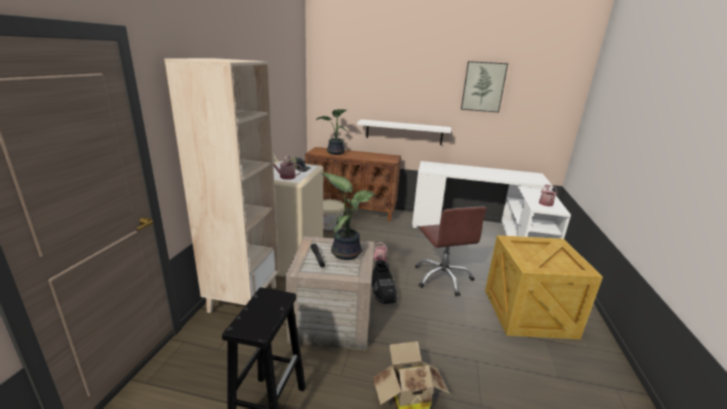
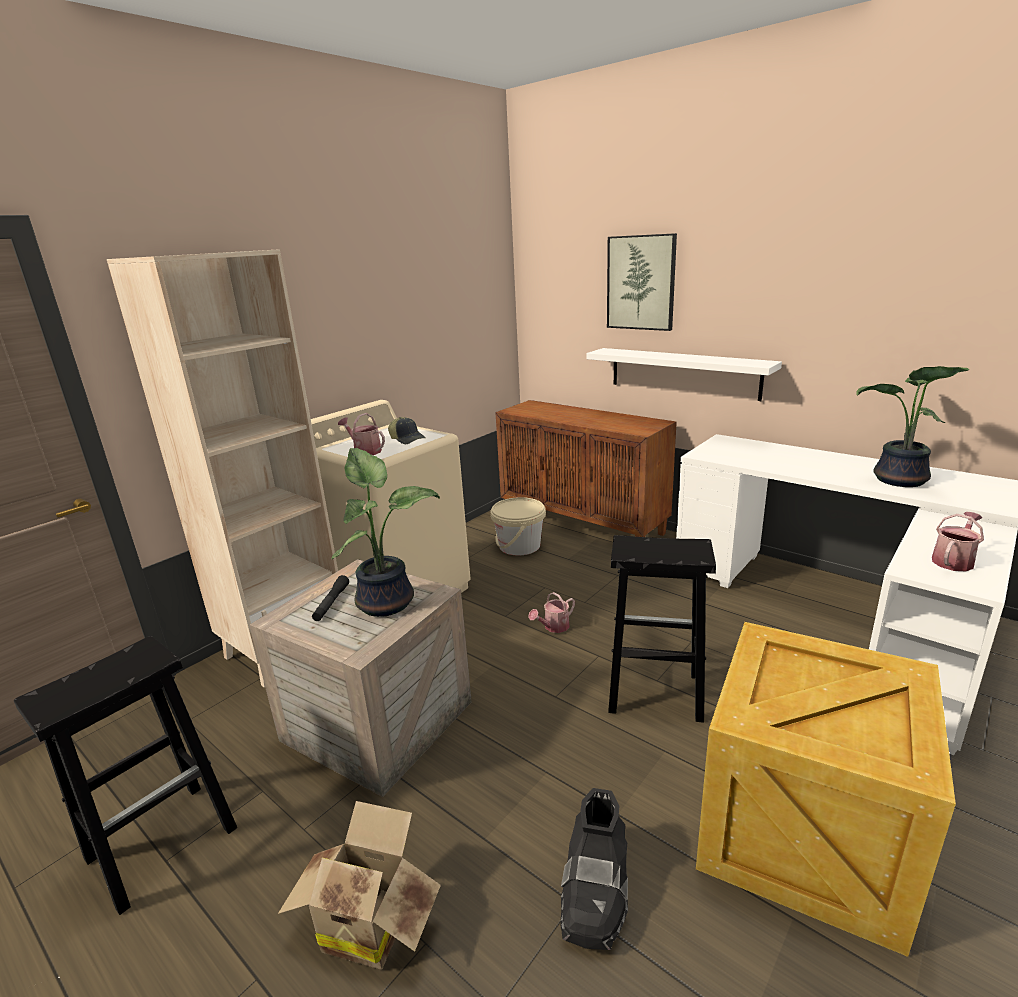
camera: 30 degrees right, 0 degrees up
potted plant [316,109,347,155] -> potted plant moved to [856,366,969,487]
black boot [372,260,397,304] -> black boot moved to [560,788,628,950]
brown office chair [415,207,487,297] -> black stool [608,535,716,723]
picture [461,61,508,112] -> picture moved to [607,233,677,331]

